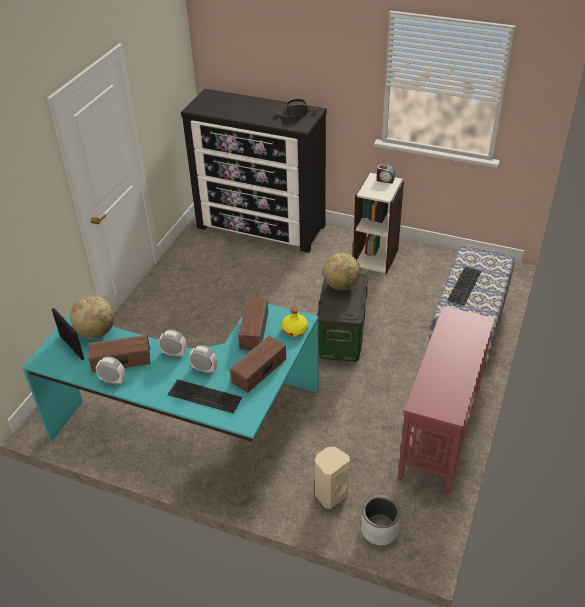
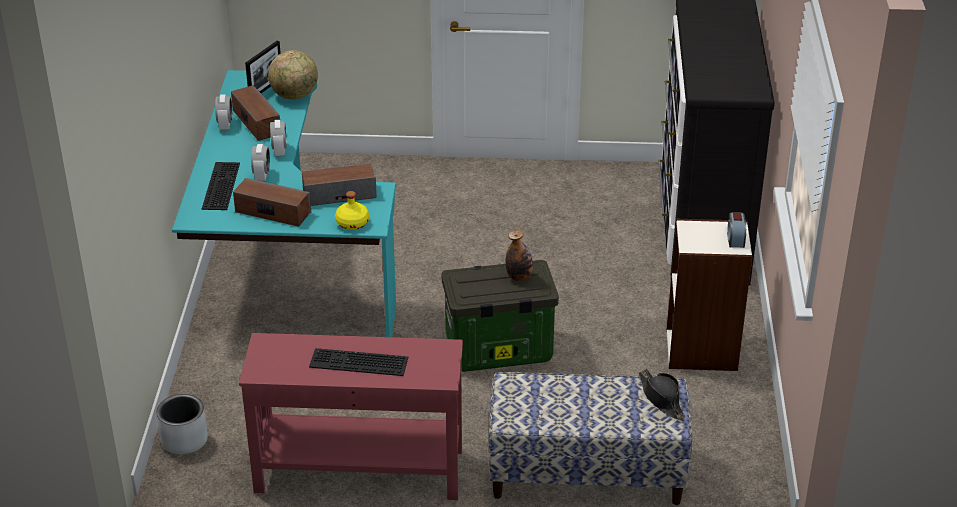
camera: 70 degrees right, 5 degrees down
black hat [276,99,319,117] -> black hat moved to [639,369,685,420]
beige speaker [315,446,350,509] -> none
globe [323,253,361,290] -> bottle [506,230,533,281]
keyboard [447,266,481,305] -> keyboard moved to [309,348,408,376]

